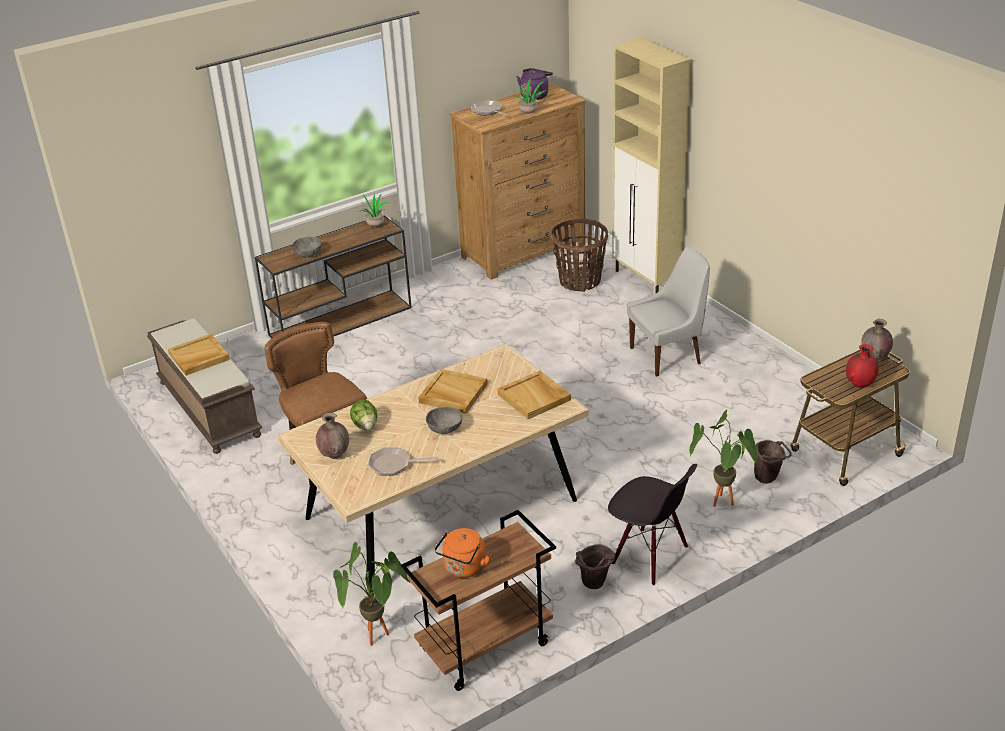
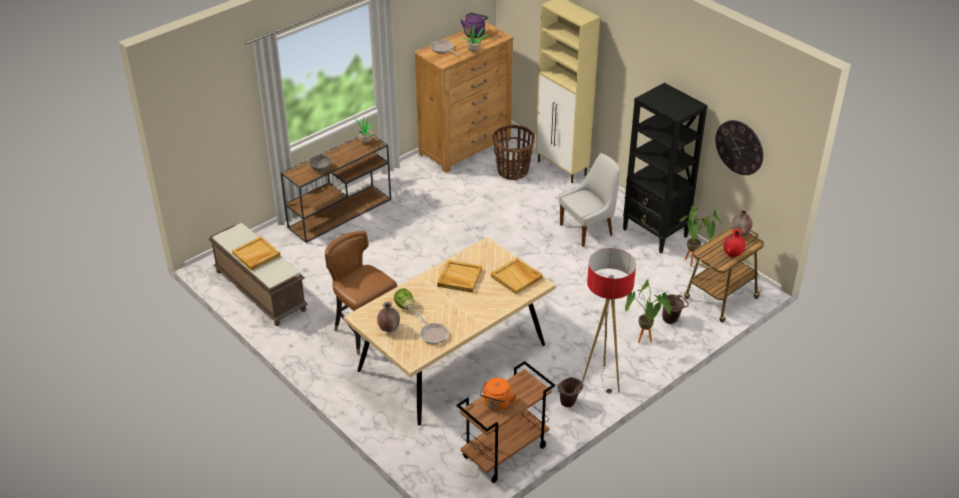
camera: 10 degrees left, 5 degrees up
potted plant [333,542,410,646] -> potted plant moved to [679,205,722,267]
frying pan [368,447,438,476] -> frying pan turned 120 degrees counterclockwise [415,312,449,345]
grey bowl [426,407,462,434] -> none
black chair [608,464,697,586] -> floor lamp [582,248,636,393]
none -> black bookcase [623,83,707,253]
none -> wall clock [715,120,763,175]

